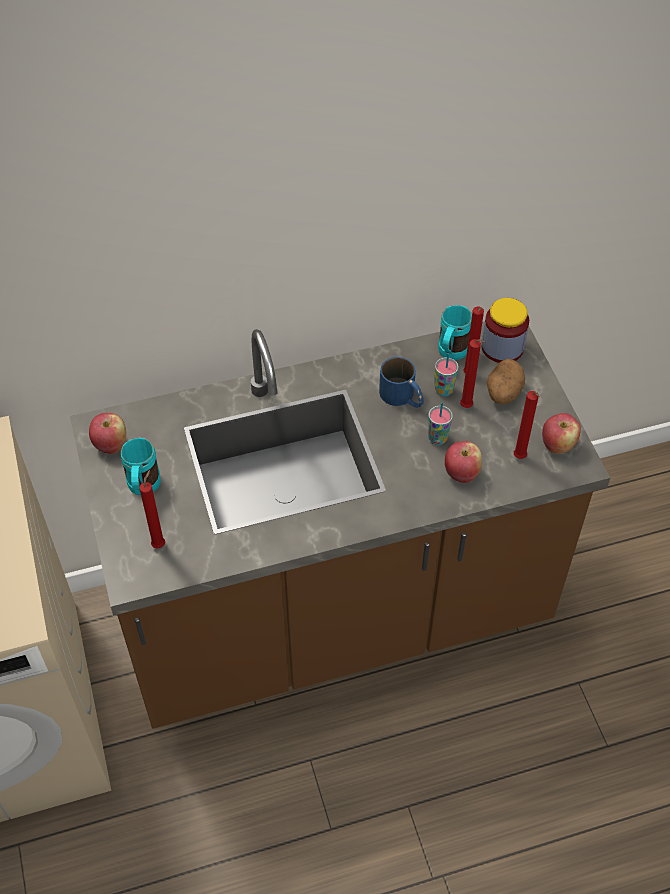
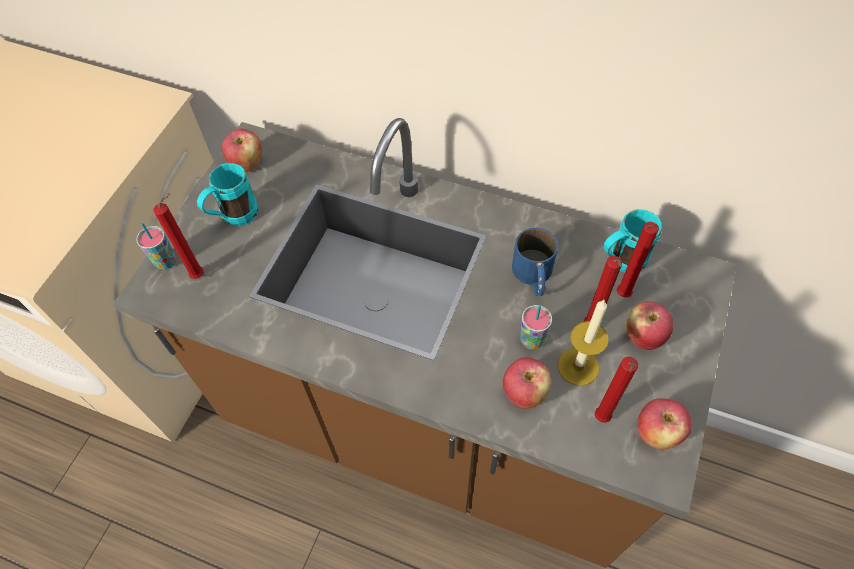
camera: 40 degrees right, 5 degrees up
cup [435,353,459,396] -> cup moved to [136,223,175,270]
jar [482,298,529,363] -> none
potato [486,359,525,404] -> apple [626,301,673,350]
none -> candle [558,300,609,386]

